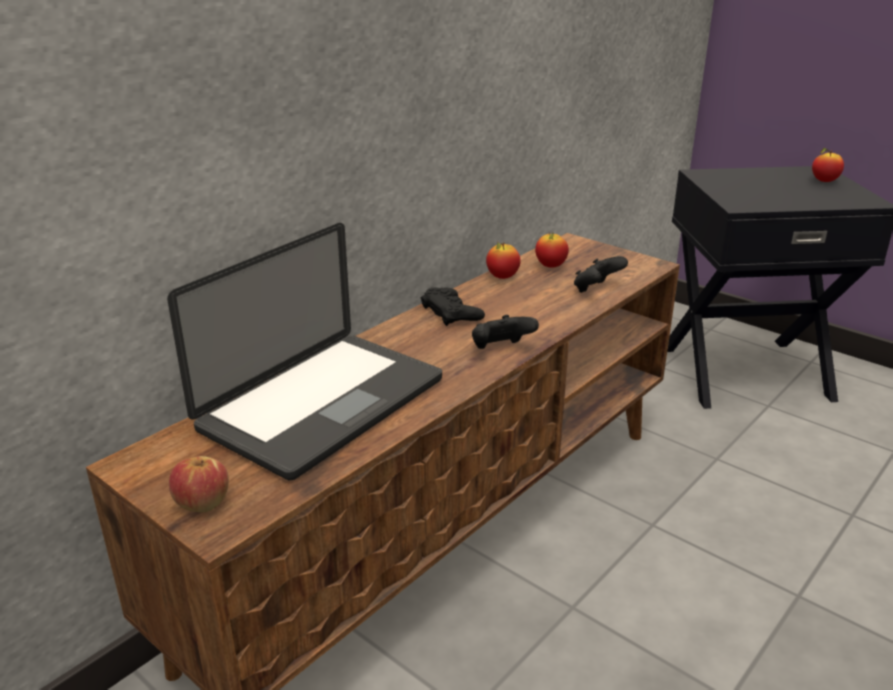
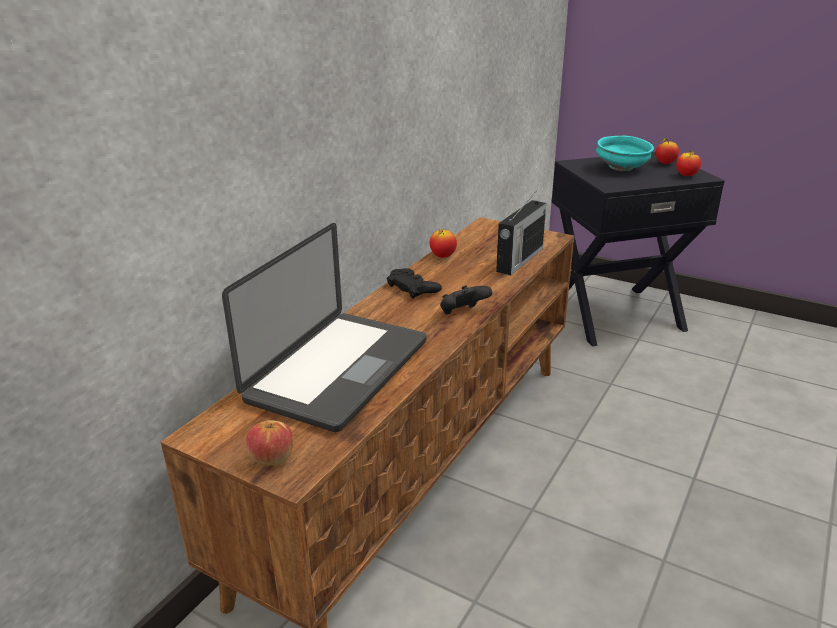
camera: 10 degrees left, 0 degrees up
apple [535,233,569,268] -> apple moved to [676,150,701,176]
black game controller [574,256,628,293] -> radio [496,190,546,275]
none -> turquoise bowl [596,136,654,171]

